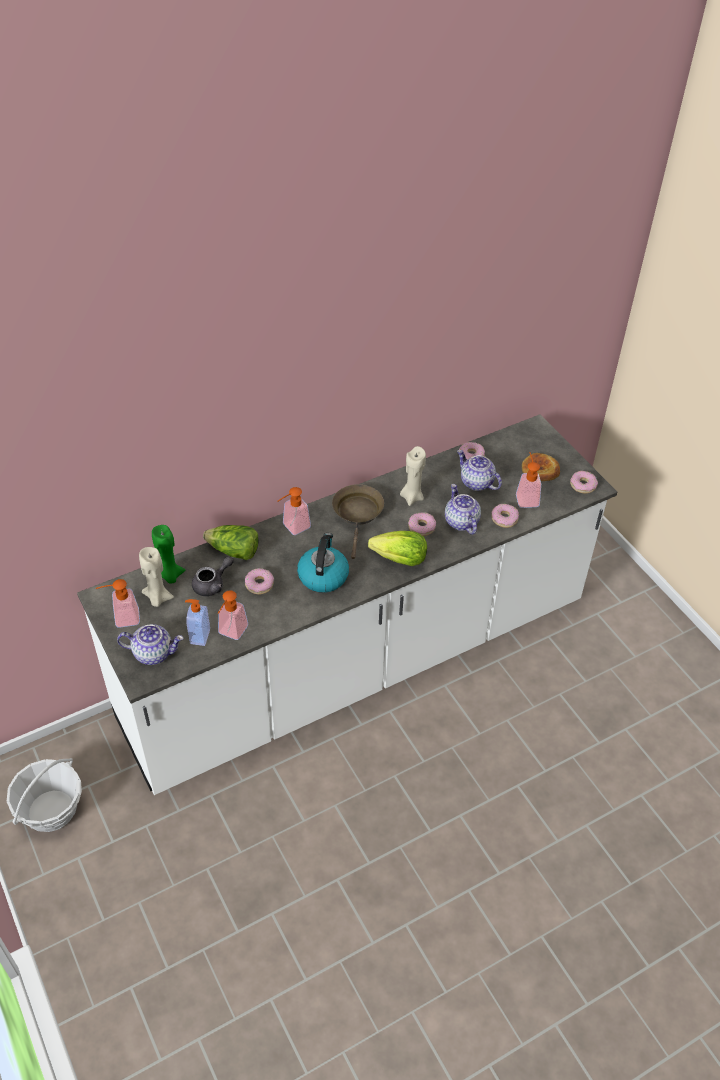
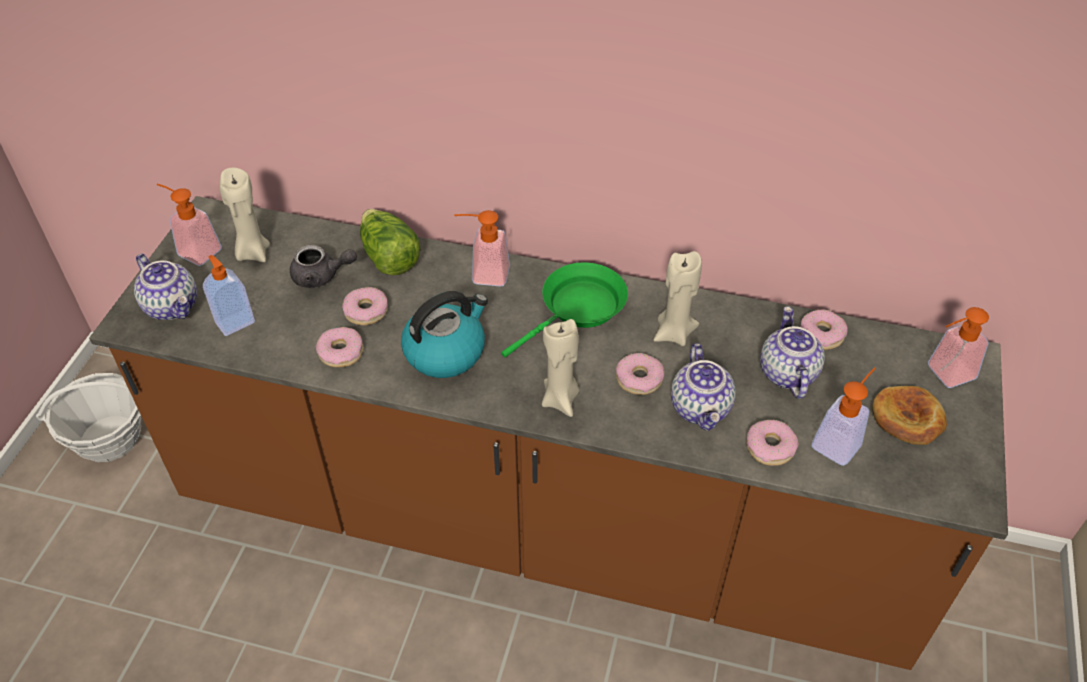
camera: 45 degrees right, 0 degrees up
white counter [77,414,617,795] -> brown counter [89,196,1008,670]
green candle [152,525,185,583] -> none
soap dispenser [218,590,248,640] -> soap dispenser moved to [928,307,989,388]
brown frying pan [332,484,384,559] -> green frying pan [501,262,628,358]
lettuce [368,531,427,566] -> beige candle [542,319,579,417]
teapot [445,484,481,535] -> teapot turned 150 degrees clockwise [671,343,736,431]
donut [570,471,598,493] -> donut moved to [316,327,364,367]

